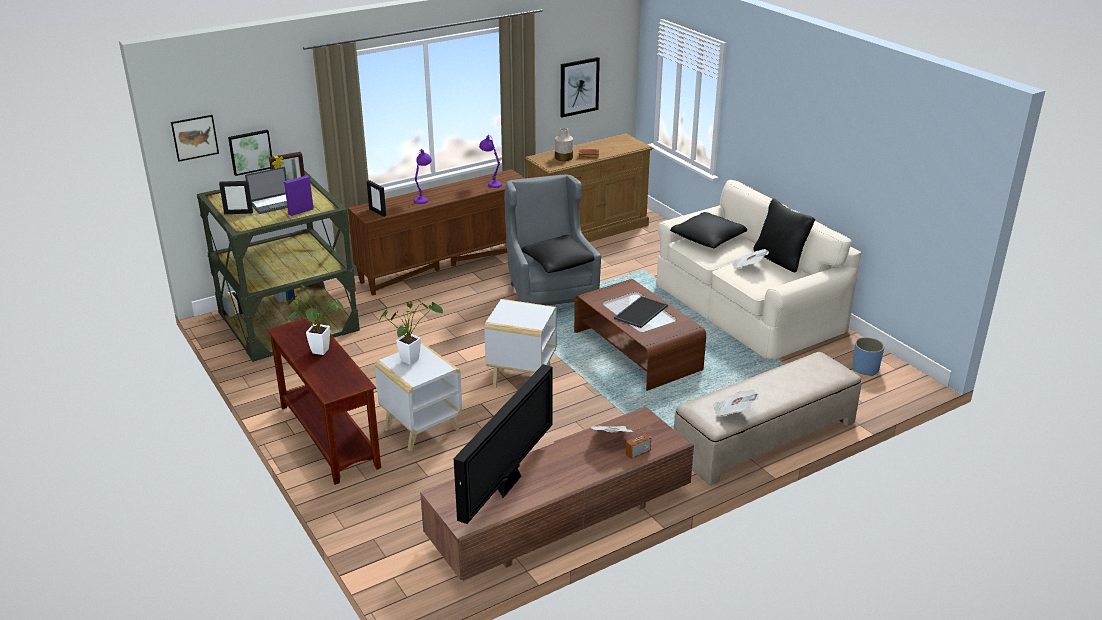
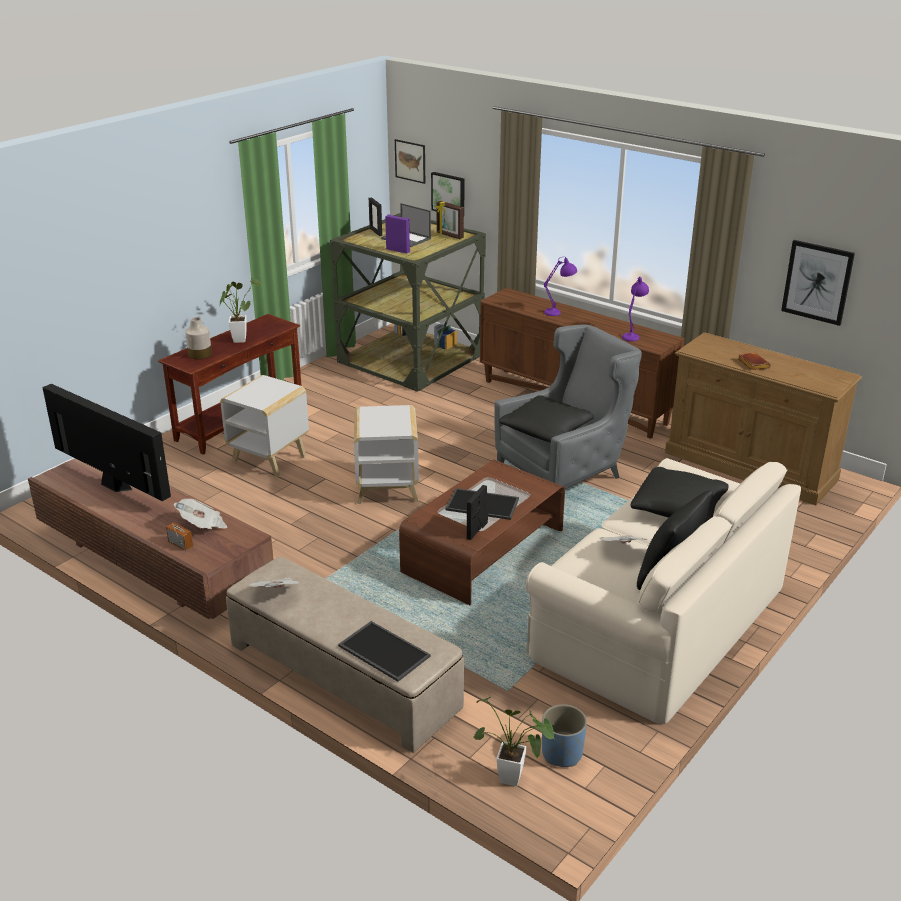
camera: 70 degrees right, 0 degrees up
picture frame [367,180,386,217] -> picture frame moved to [467,485,488,540]
potted plant [379,300,443,365] -> potted plant moved to [474,697,554,786]
television [454,364,552,524] -> television turned 150 degrees counterclockwise [42,384,171,501]
beige vase [555,128,573,161] -> beige vase moved to [185,317,212,359]
none -> tray [338,621,430,682]

